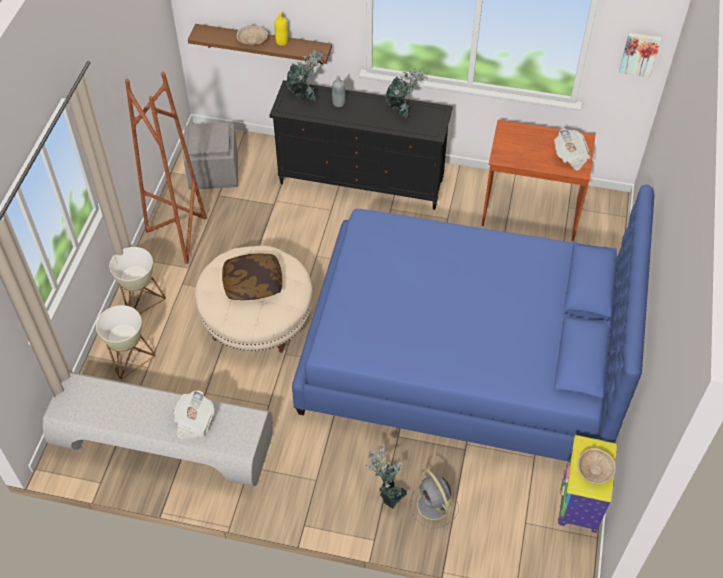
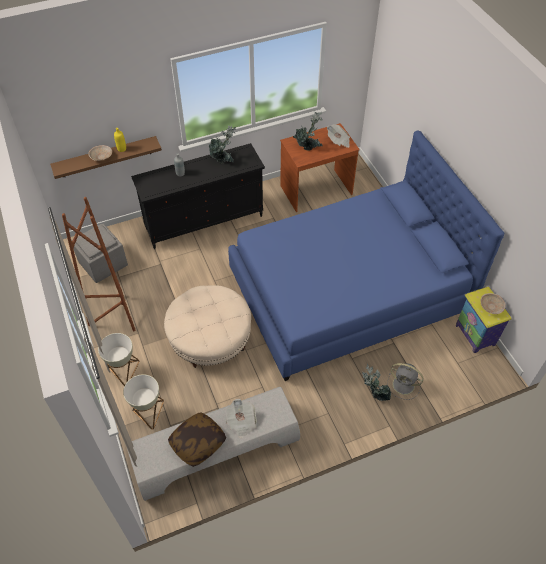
camera: 35 degrees left, 0 degrees up
pillow [222,254,282,300] -> pillow moved to [168,412,226,467]
potted plant [286,50,323,101] -> potted plant moved to [293,112,323,151]
picture [619,33,661,77] -> none

